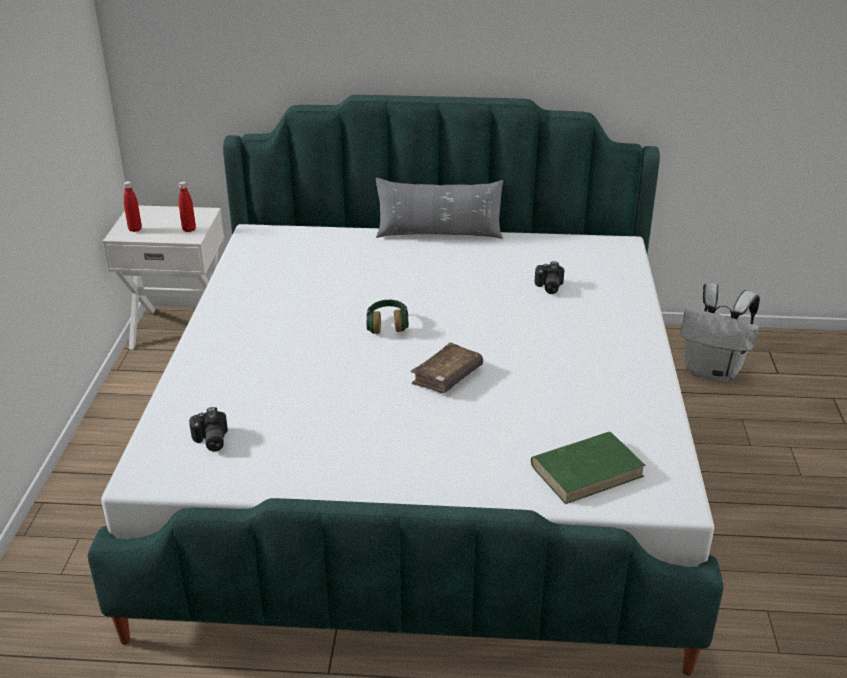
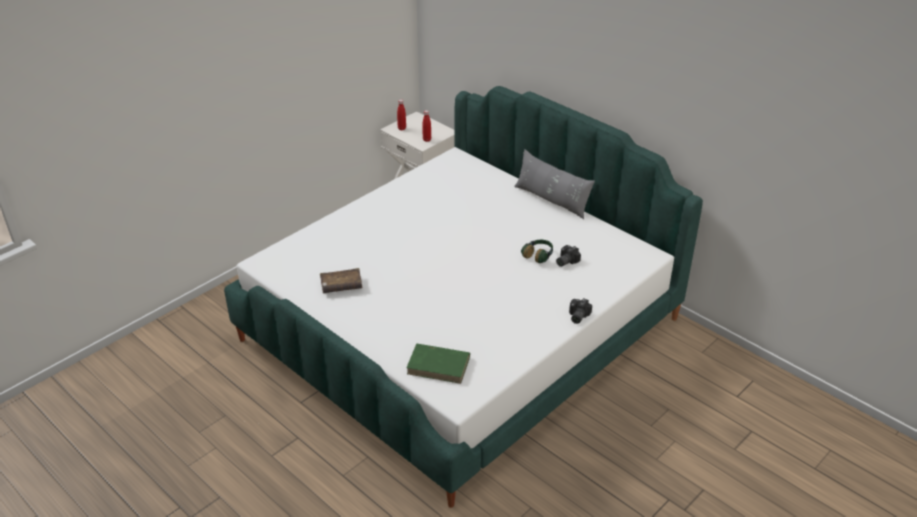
camera: 40 degrees right, 5 degrees up
camera [189,407,228,452] -> camera moved to [569,298,592,324]
headphones [367,300,409,334] -> headphones moved to [521,240,553,263]
brown book [411,343,483,393] -> brown book moved to [320,268,363,293]
white backpack [681,283,760,382] -> none

